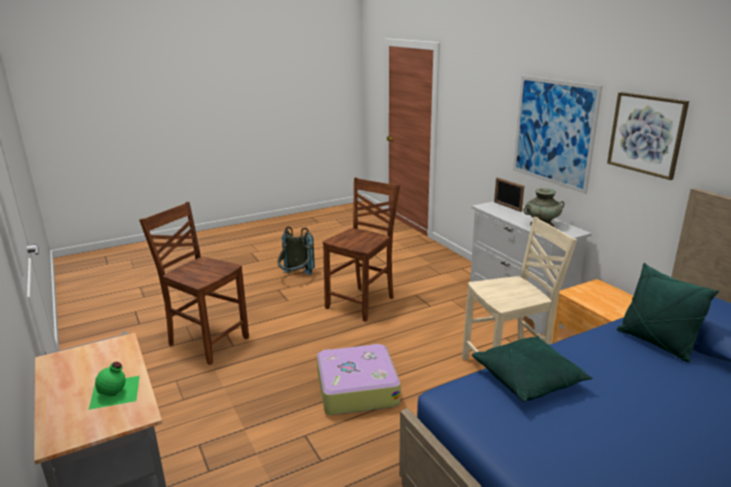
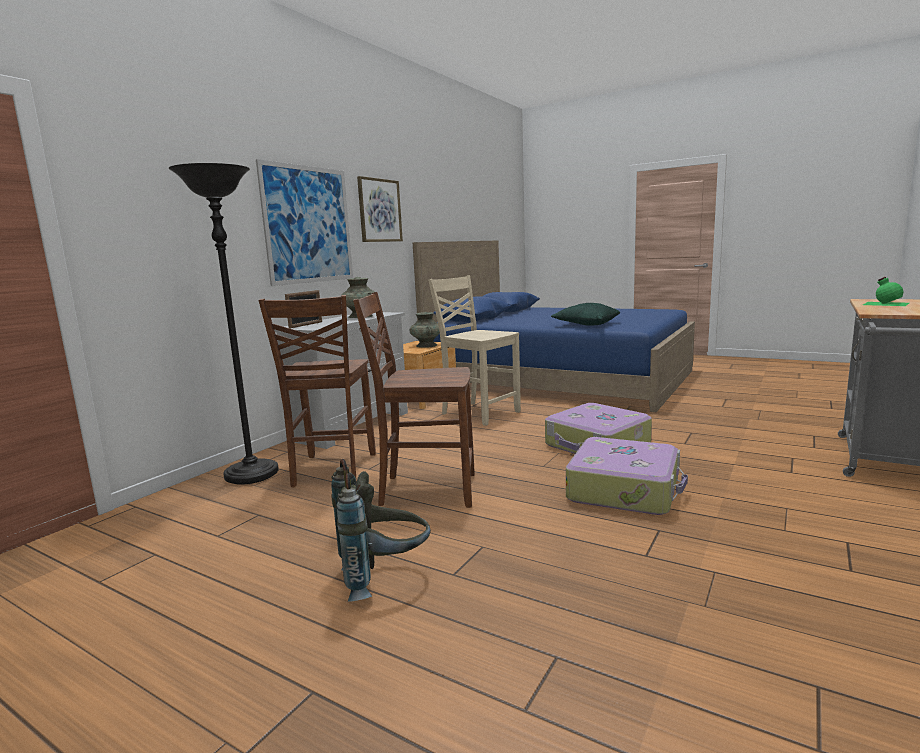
camera: 120 degrees left, 10 degrees down
brown chair [139,202,249,365] -> brown chair moved to [259,295,376,487]
green pillow [617,263,719,363] -> none
none -> black floor lamp [169,163,279,485]
none -> turquoise vase [409,312,440,348]
none -> suitcase [566,437,688,515]

